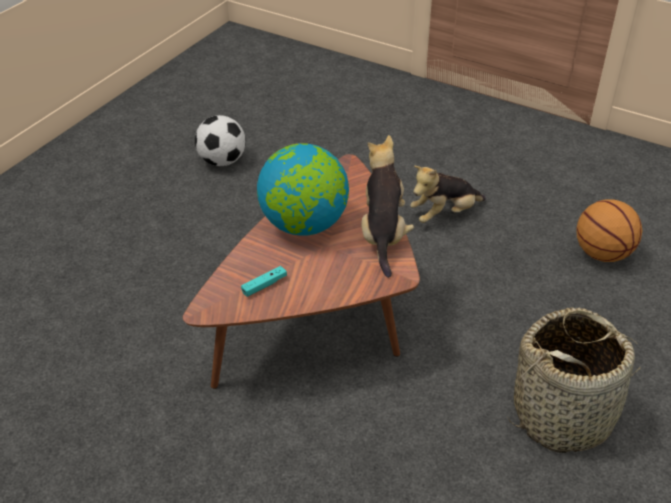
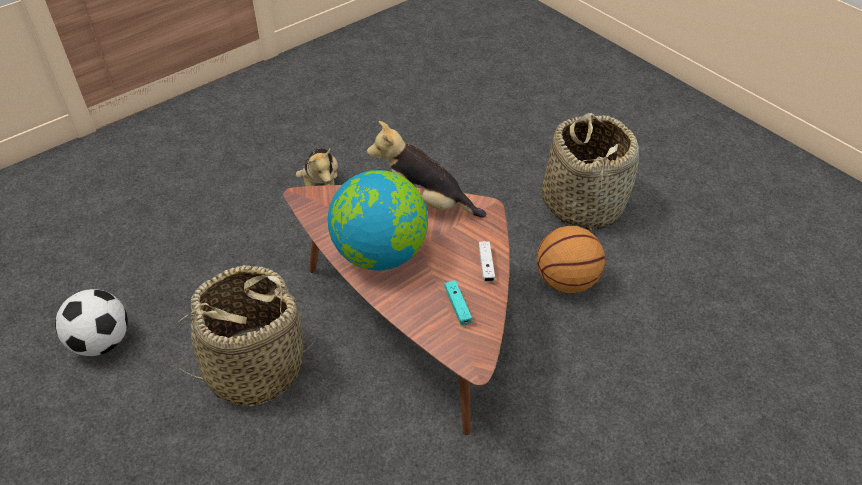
camera: 70 degrees left, 5 degrees up
basketball [577,199,643,262] -> basketball moved to [537,226,605,294]
none -> basket [169,265,317,406]
none -> white game controller [478,241,495,282]

